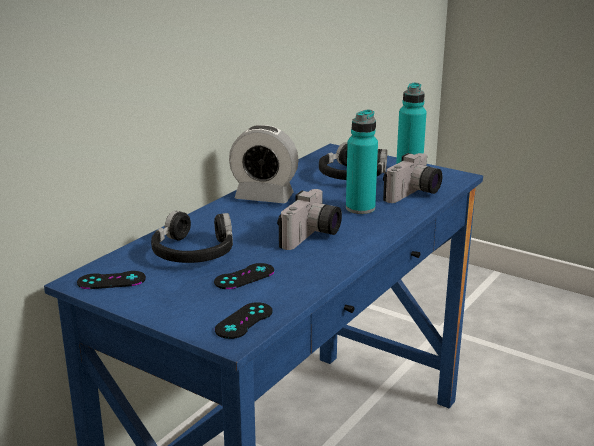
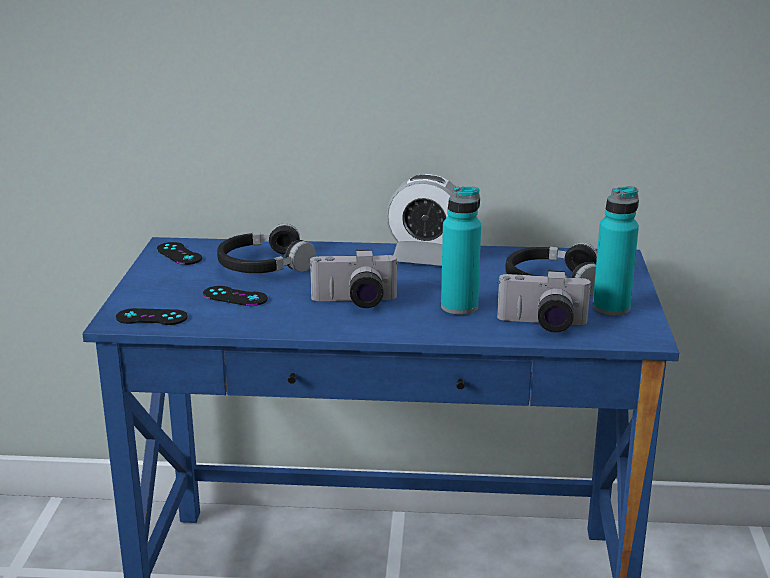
camera: 60 degrees right, 0 degrees up
alarm clock [229,125,299,203] -> alarm clock turned 60 degrees counterclockwise [386,174,456,266]

